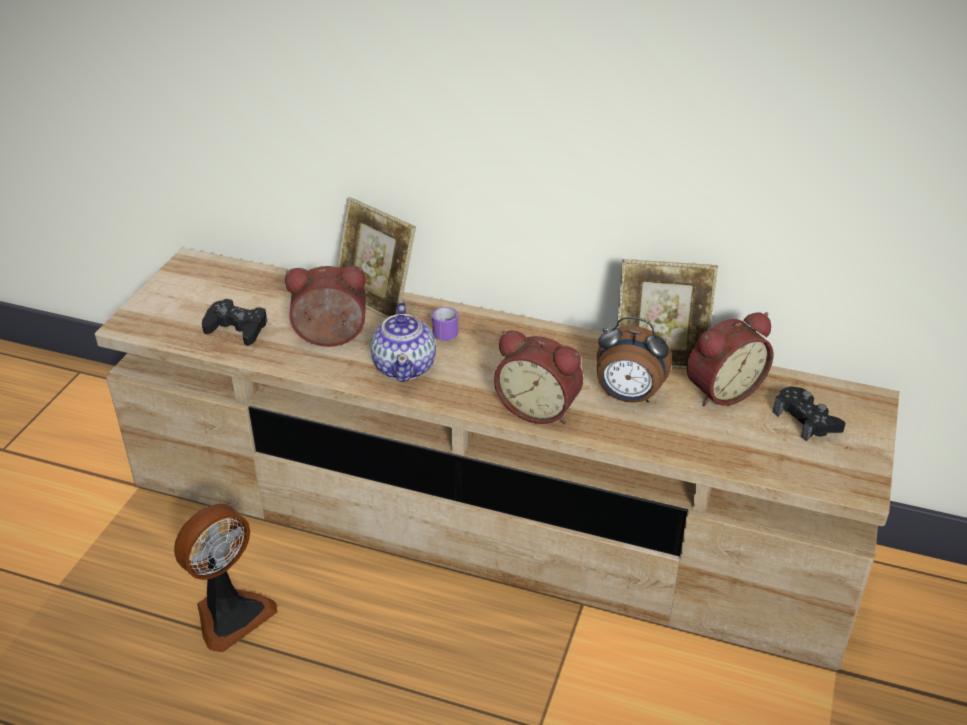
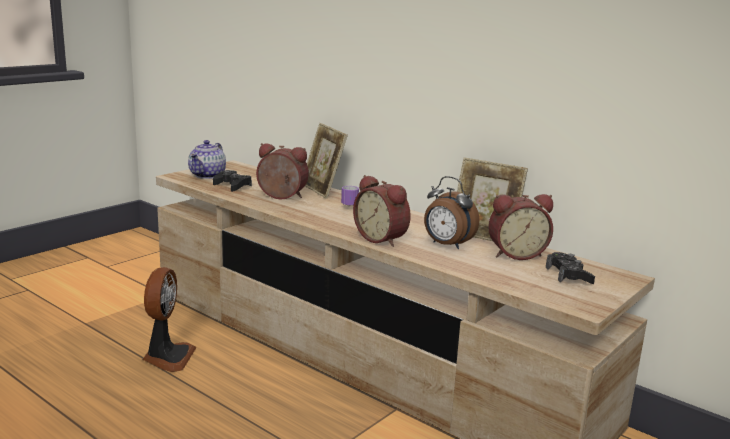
camera: 20 degrees right, 20 degrees down
fan [174,504,277,652] -> fan turned 60 degrees counterclockwise [142,267,197,372]
teapot [371,302,436,382] -> teapot moved to [188,140,226,179]

